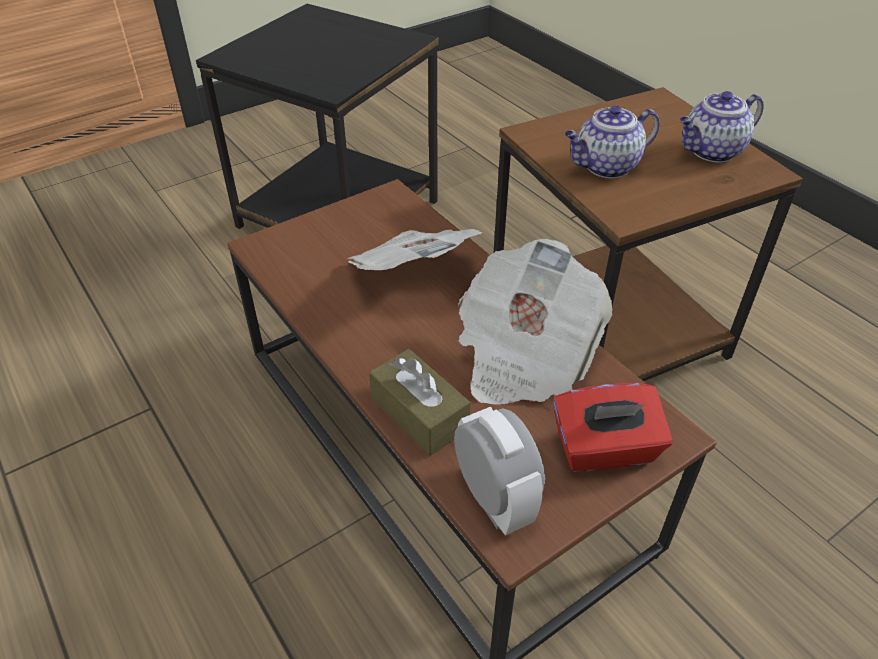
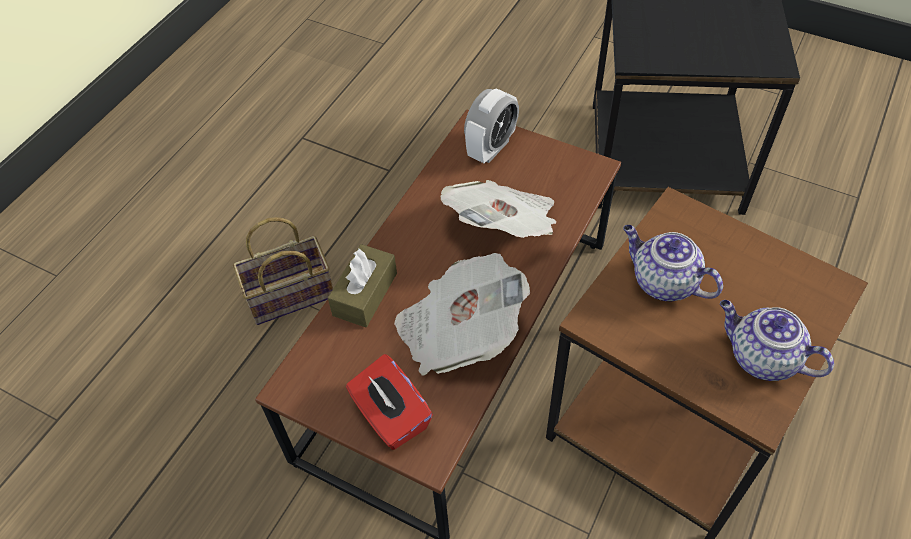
camera: 65 degrees right, 10 degrees up
alarm clock [454,407,545,536] -> alarm clock moved to [464,89,519,163]
none -> basket [233,217,333,325]

